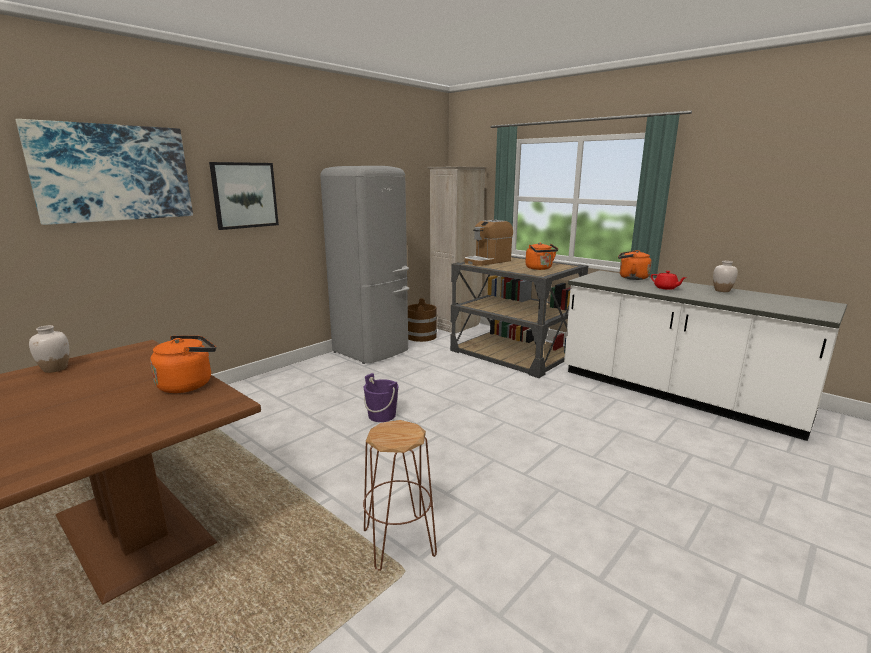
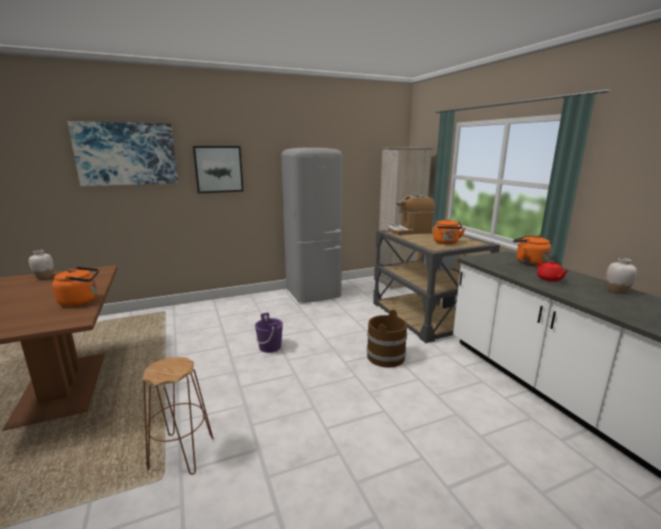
camera: 25 degrees right, 0 degrees up
brown bucket [408,298,437,342] -> brown bucket moved to [367,309,407,368]

